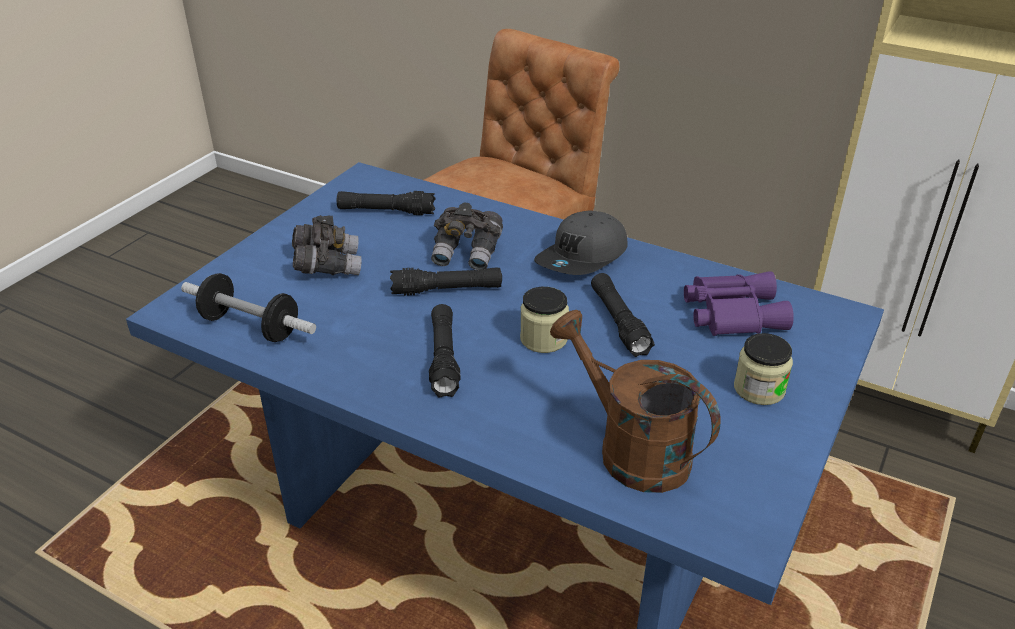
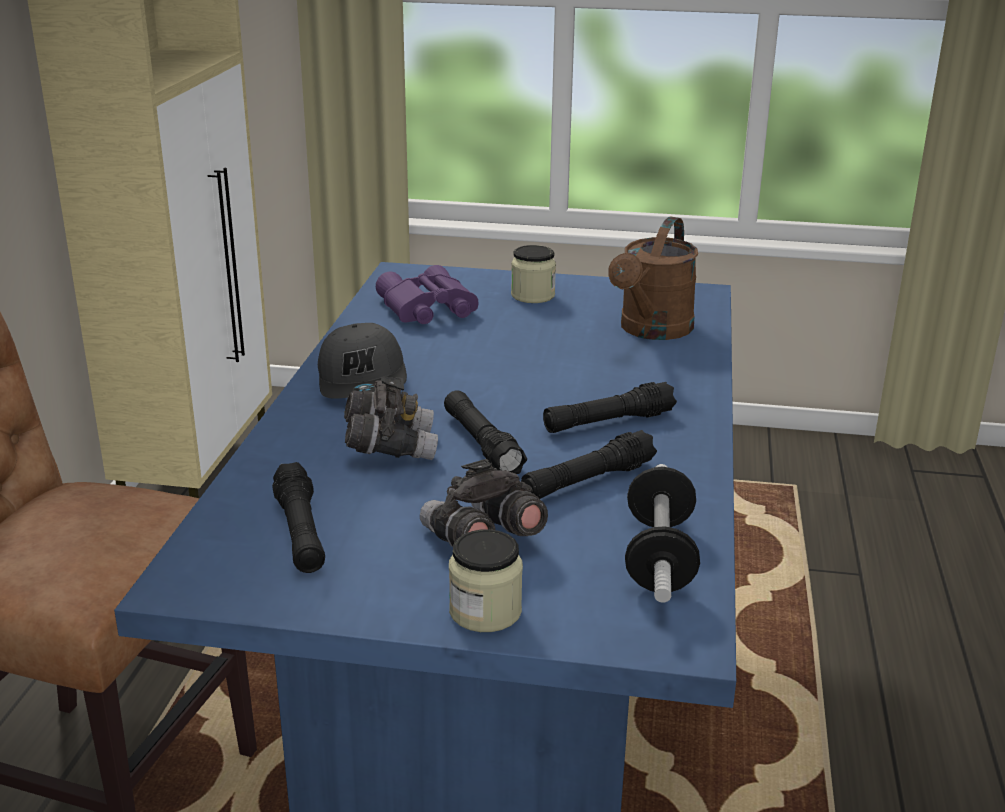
camera: 110 degrees left, 10 degrees down
jar [520,287,569,353] -> jar moved to [449,529,523,632]
grey cap [534,210,628,275] -> grey cap turned 60 degrees clockwise [318,323,407,399]
black flashlight [591,273,655,357] -> black flashlight moved to [521,430,657,499]

